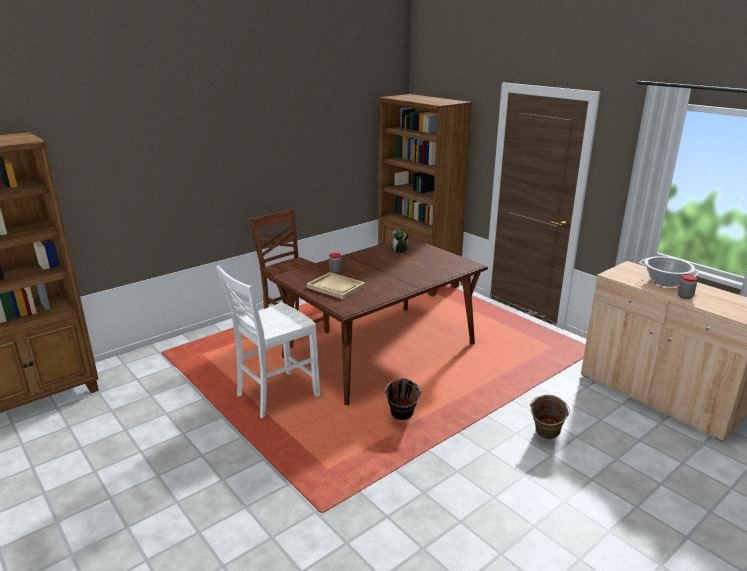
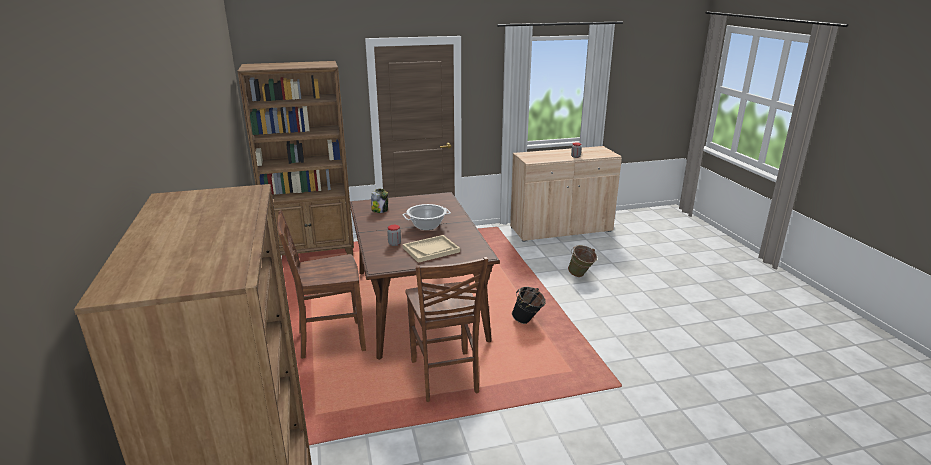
camera: 65 degrees left, 0 degrees up
white chair [216,266,320,418] -> brown chair [405,257,488,402]
cooking pot [639,256,700,287] -> cooking pot moved to [403,204,451,230]

